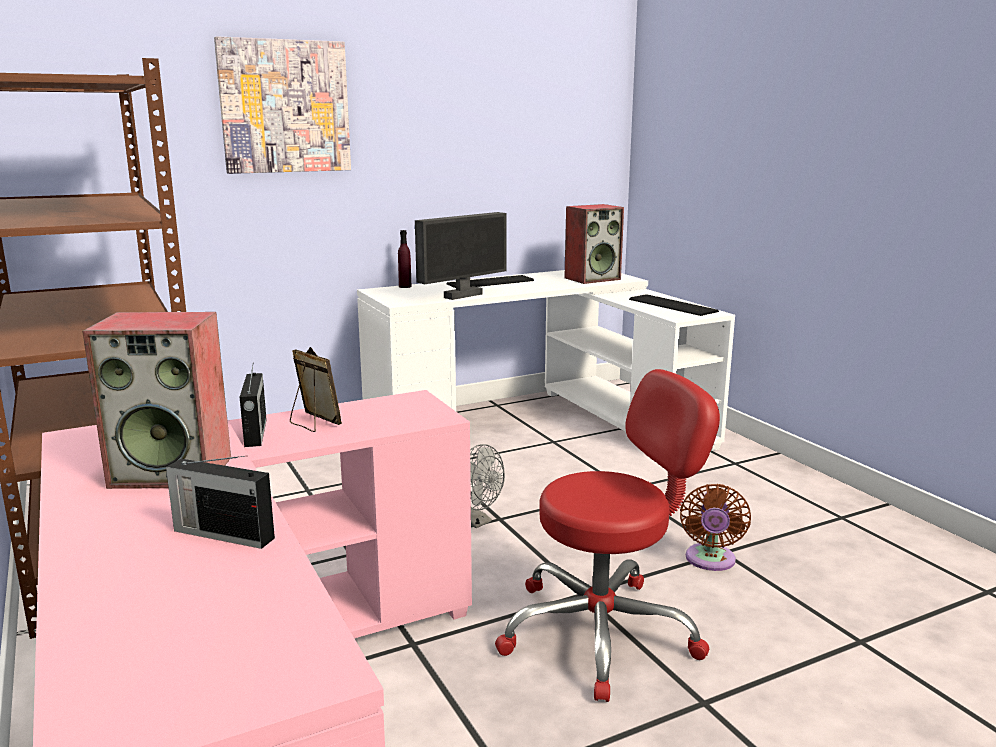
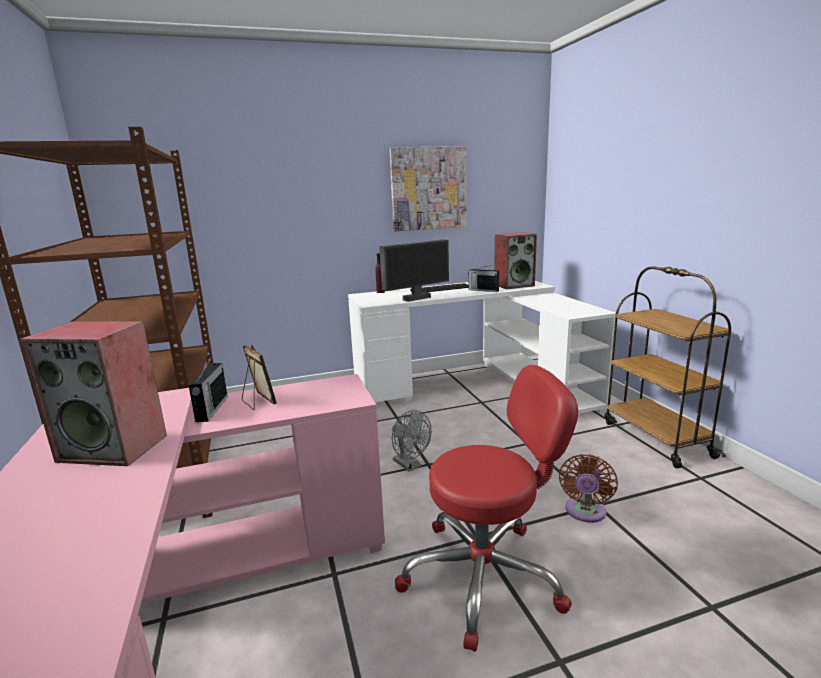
camera: 10 degrees right, 0 degrees up
radio [166,456,275,549] -> radio moved to [468,265,499,292]
picture [214,36,351,174] -> picture moved to [389,146,467,231]
keyboard [629,294,719,316] -> none
none -> brown cart [605,266,731,468]

